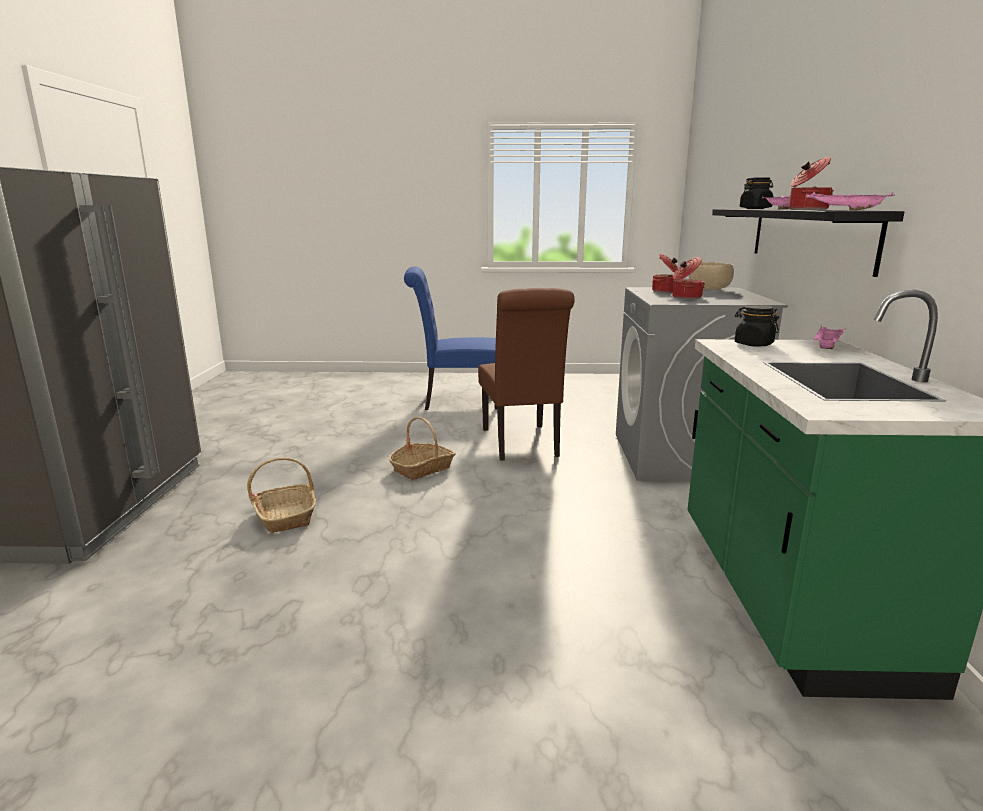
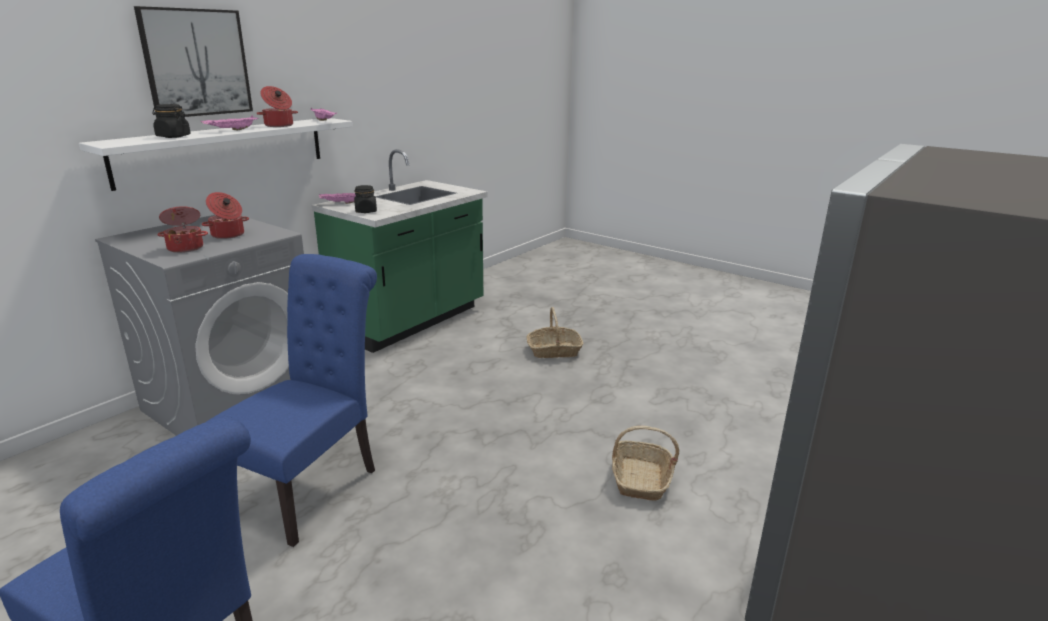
camera: 145 degrees left, 5 degrees up
basket [388,417,456,480] -> basket moved to [526,307,583,358]
brown chair [478,288,575,461] -> blue chair [206,254,377,547]
beige bowl [689,262,734,290] -> none
black shelf [712,209,904,277] -> white shelf [79,118,353,191]
none -> picture [134,6,253,118]

